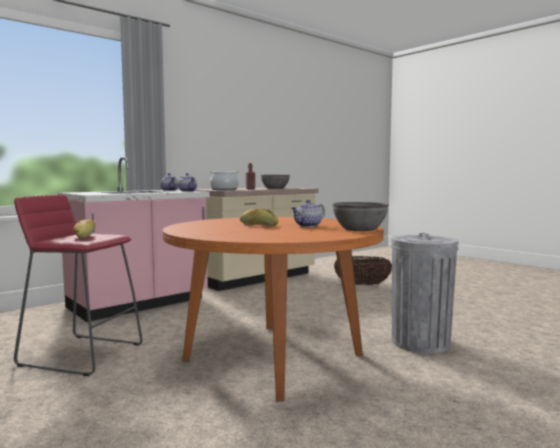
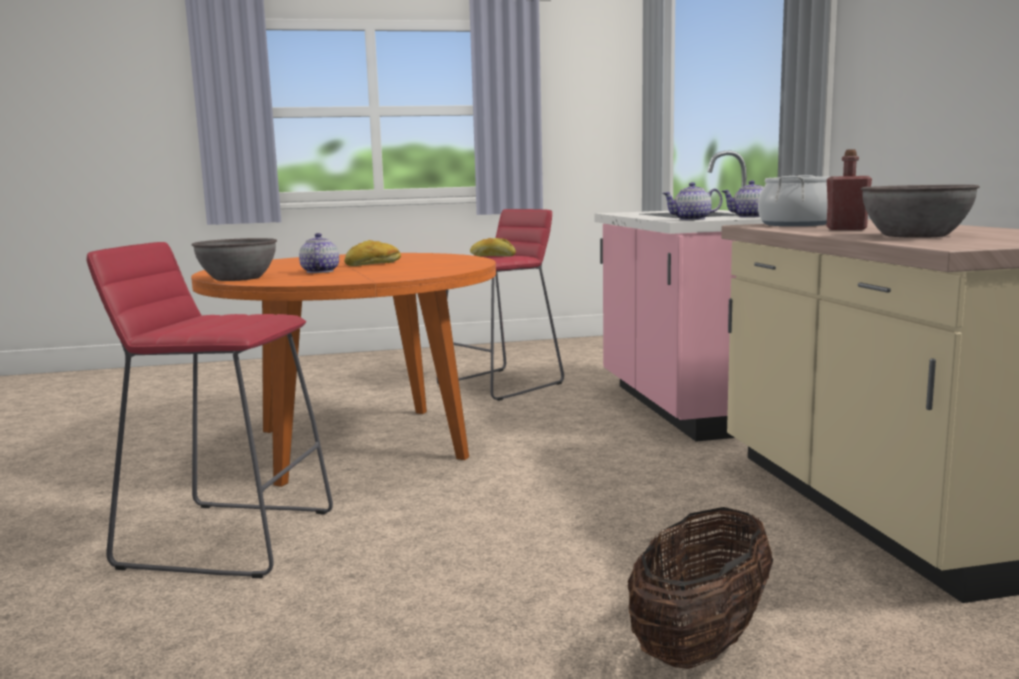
camera: 120 degrees right, 5 degrees up
grey trash can [391,233,459,354] -> red stool [86,242,333,578]

